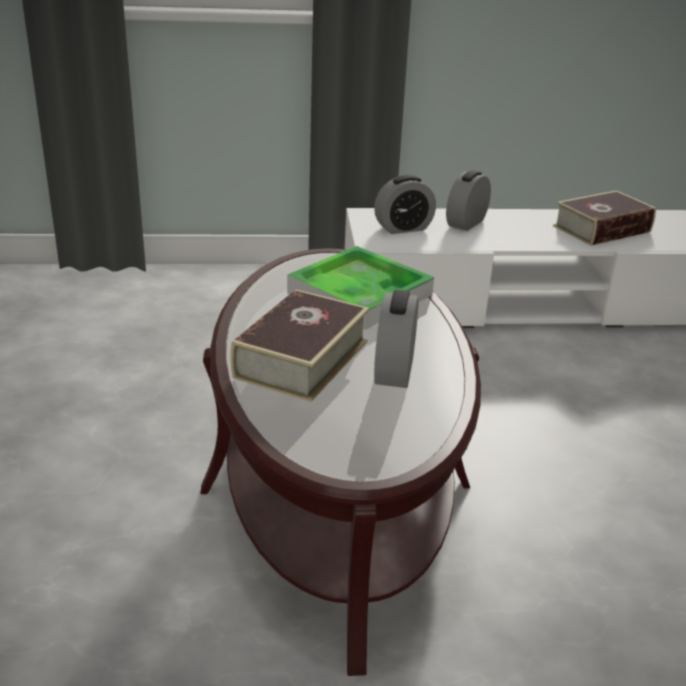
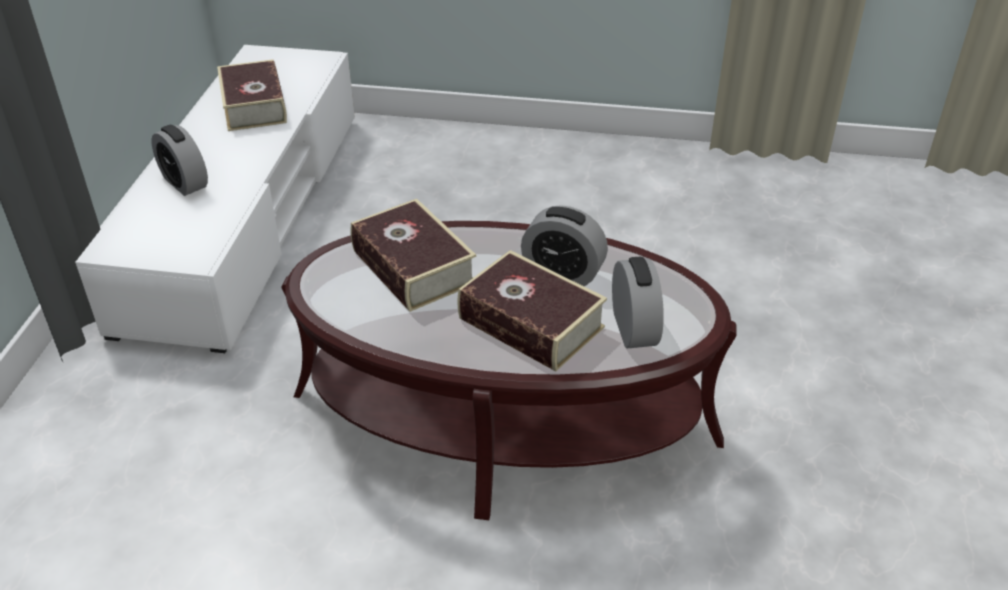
camera: 75 degrees left, 10 degrees up
tray [287,246,434,330] -> book [351,199,476,312]
alarm clock [374,175,436,234] -> alarm clock moved to [612,257,664,349]

